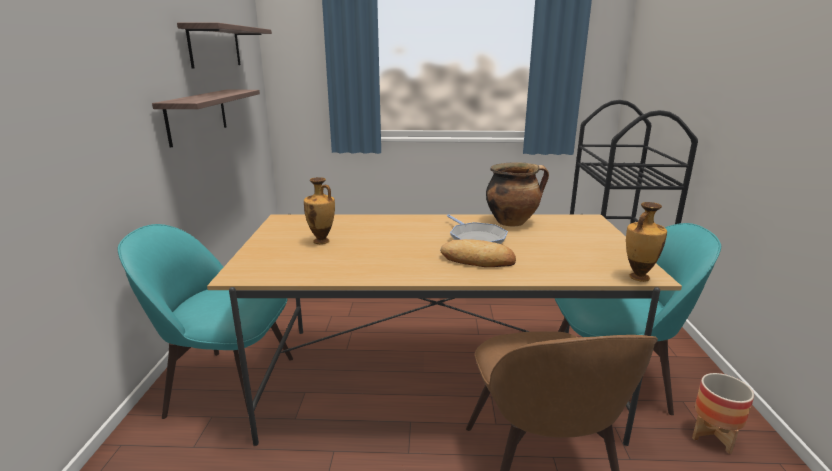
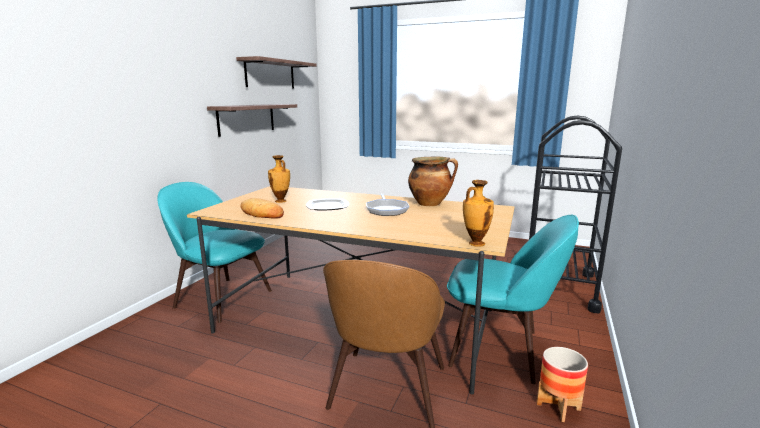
camera: 20 degrees right, 5 degrees down
bread [440,239,516,267] -> bread moved to [240,198,284,219]
none -> plate [306,198,349,210]

